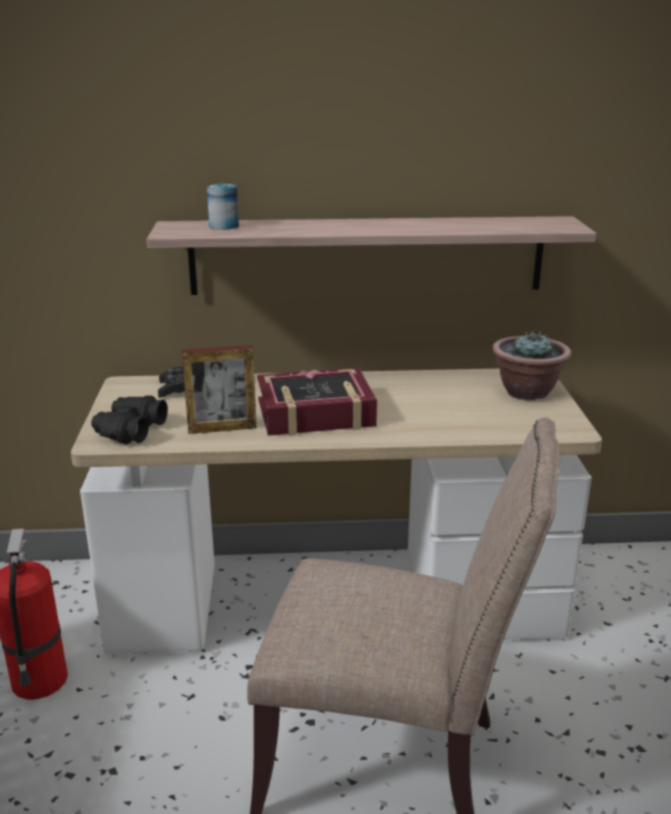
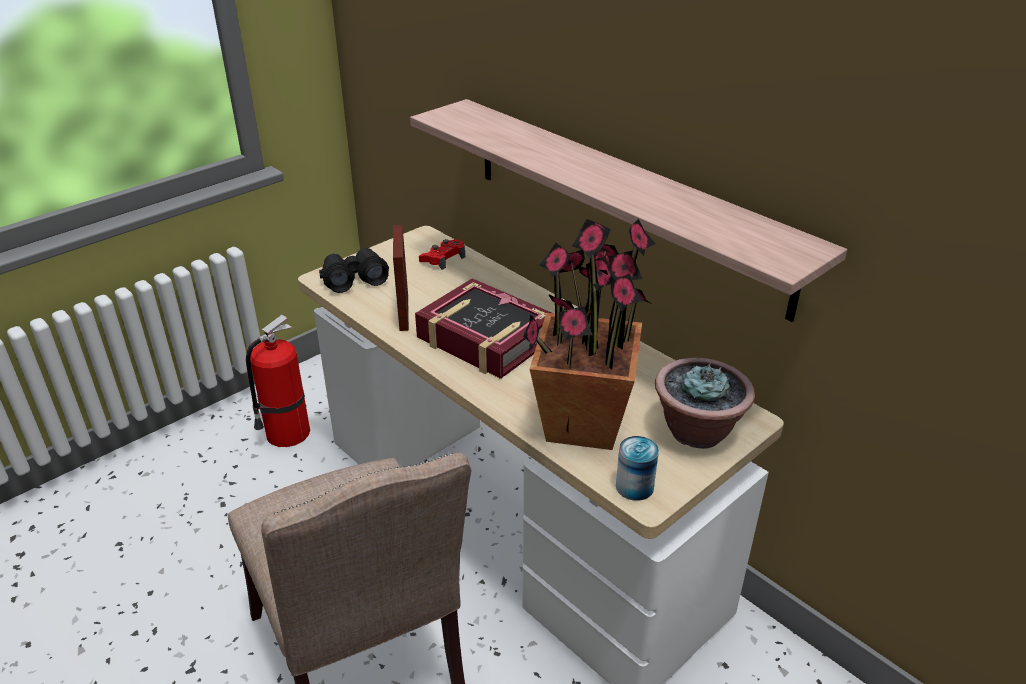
camera: 50 degrees right, 10 degrees up
black game controller [158,367,185,398] -> red game controller [419,239,465,270]
picture frame [182,345,257,434] -> picture frame turned 45 degrees clockwise [393,225,409,331]
can [207,183,239,230] -> can moved to [616,436,659,501]
none -> potted plant [523,219,656,450]

